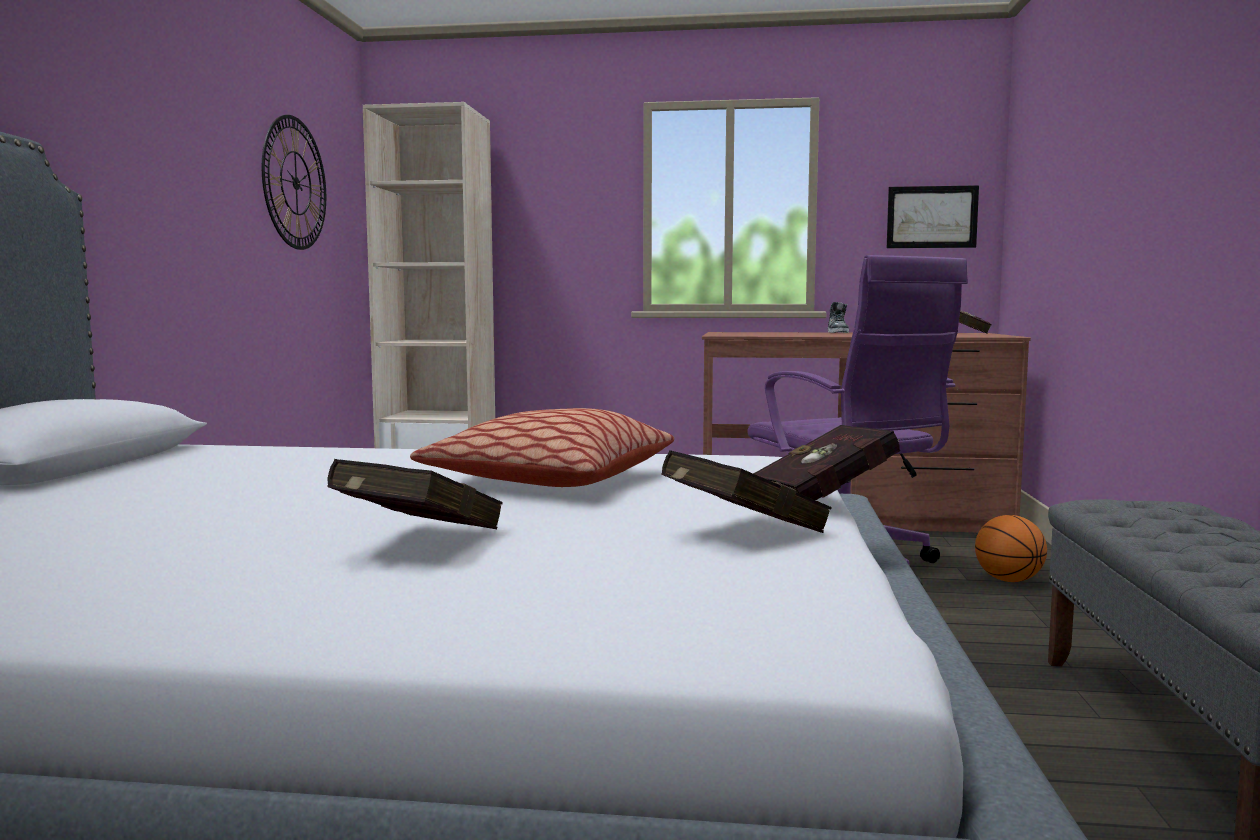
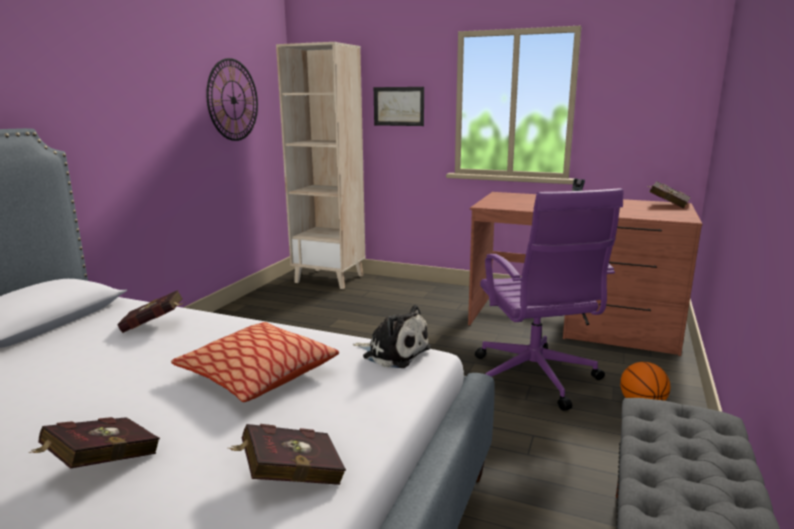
camera: 15 degrees right, 10 degrees up
red book [753,425,900,500] -> red book moved to [117,290,185,333]
picture [887,185,979,248] -> picture moved to [374,87,424,126]
none -> plush toy [353,305,431,368]

